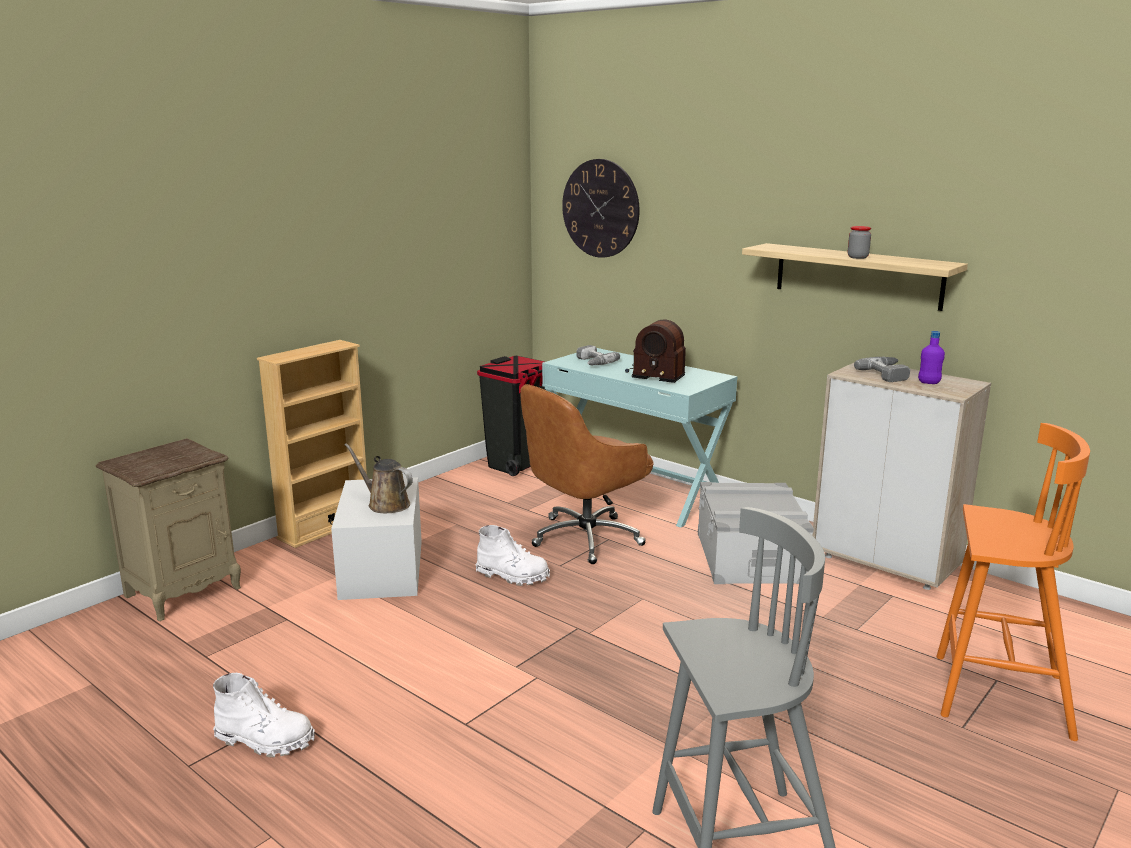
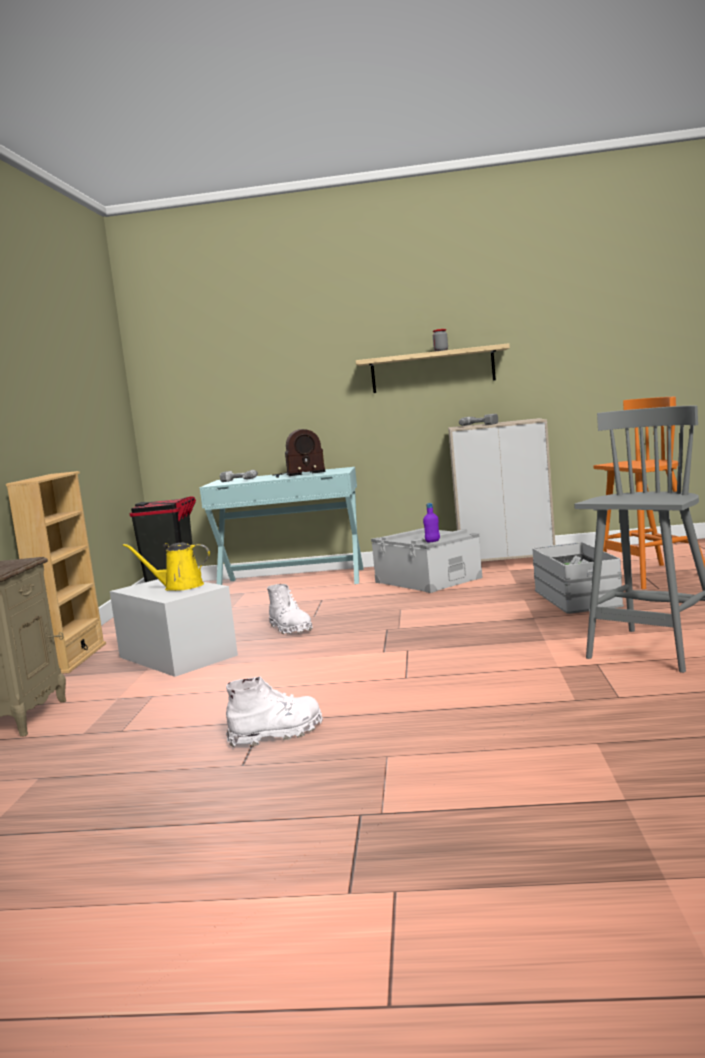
camera: 35 degrees left, 10 degrees down
brown watering can [344,443,413,513] -> yellow watering can [123,543,210,591]
white boot [476,525,550,586] -> white boot turned 75 degrees clockwise [267,584,313,634]
brown office chair [520,384,654,564] -> none
wall clock [562,159,640,258] -> none
purple bottle [918,331,945,384] -> purple bottle moved to [423,503,440,542]
none -> grey storage box [532,542,624,614]

